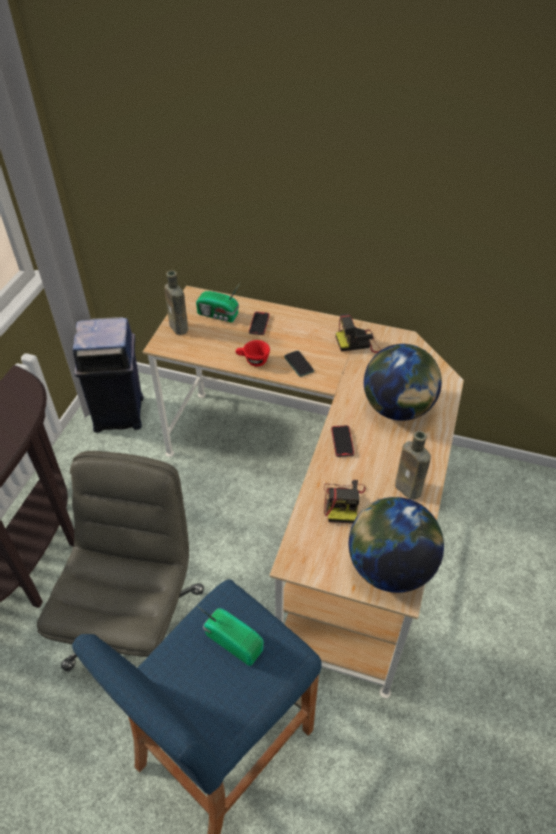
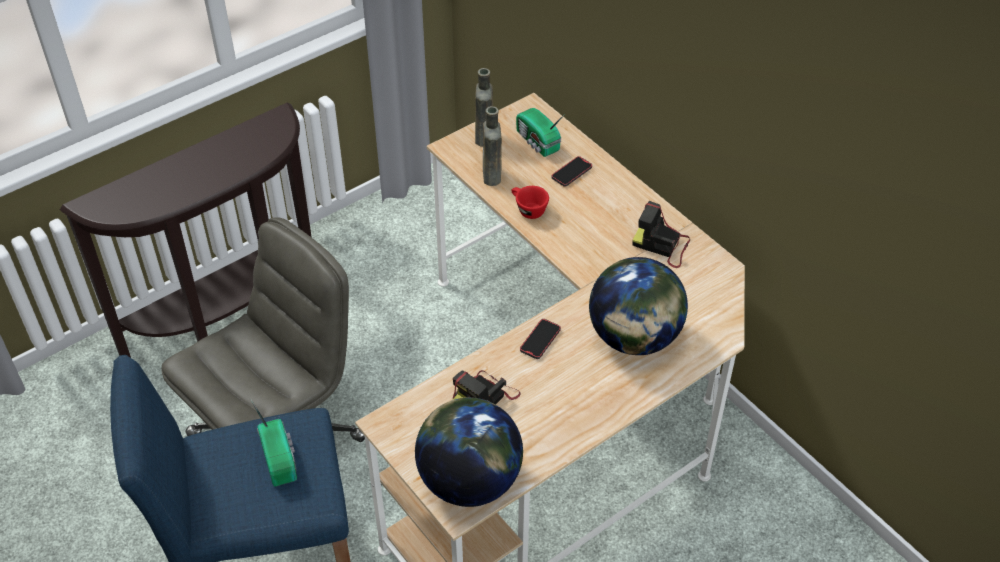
camera: 35 degrees right, 0 degrees up
blue trash can [73,317,144,432] -> none
phone [284,351,314,377] -> none
brown bottle [395,431,431,500] -> brown bottle moved to [483,106,502,186]

